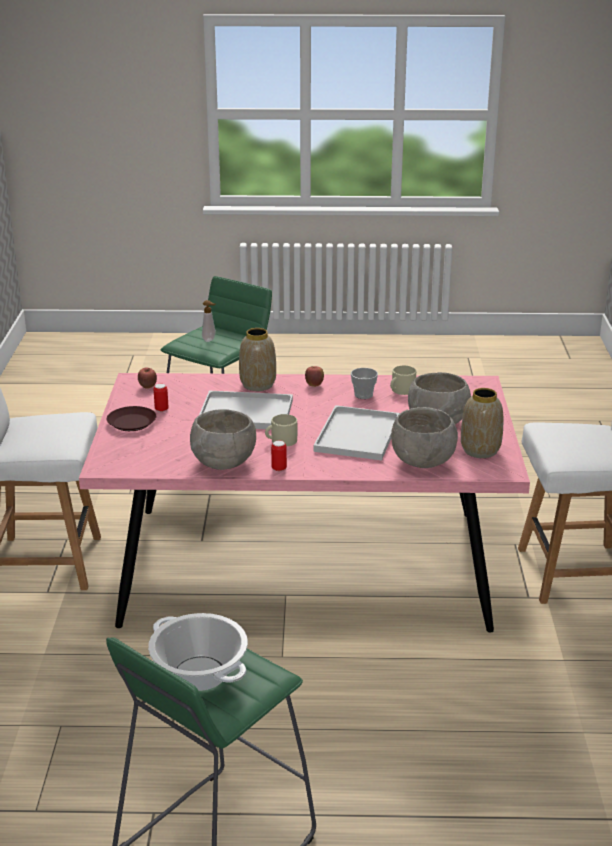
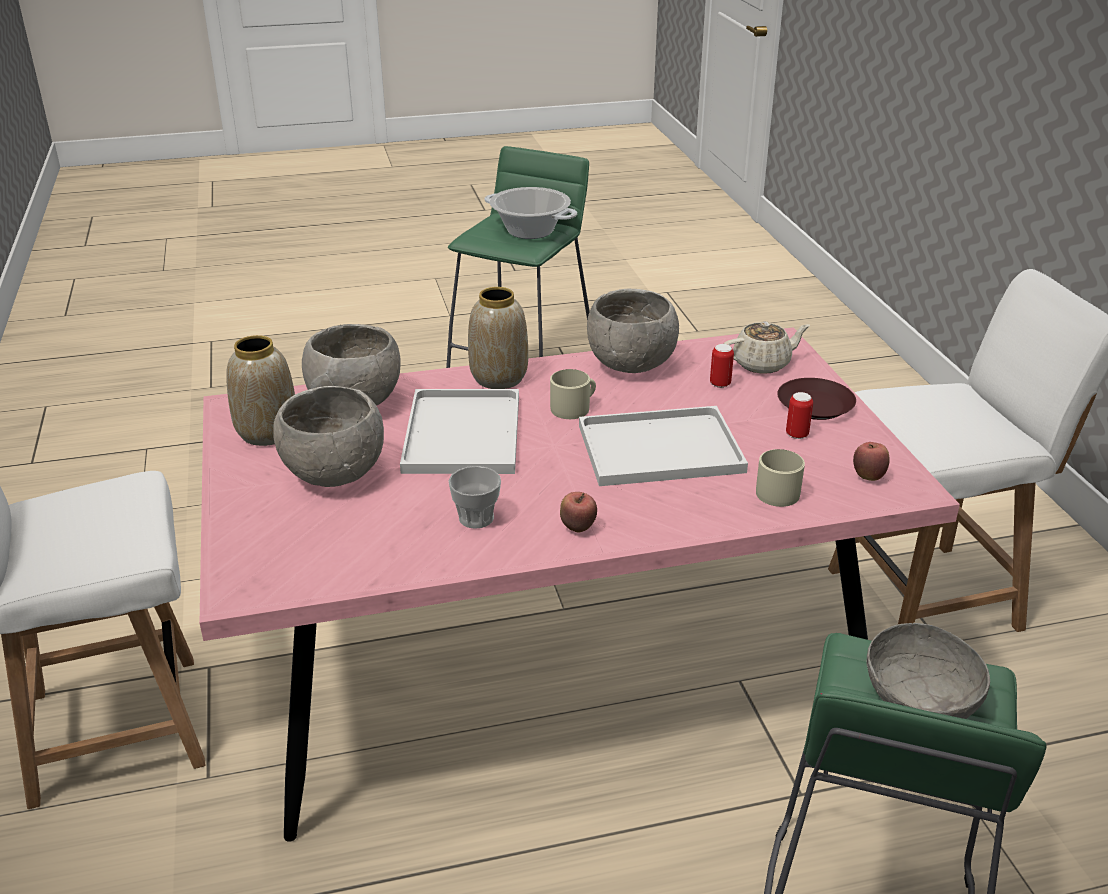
camera: 165 degrees right, 5 degrees up
soap dispenser [202,300,216,342] -> grey bowl [866,623,990,719]
vase [239,328,276,391] -> vase moved to [468,287,528,389]
can [271,441,287,471] -> can moved to [710,344,734,388]
beige mug [390,366,416,395] -> beige mug moved to [756,449,805,507]
none -> beige teapot [724,321,810,374]

